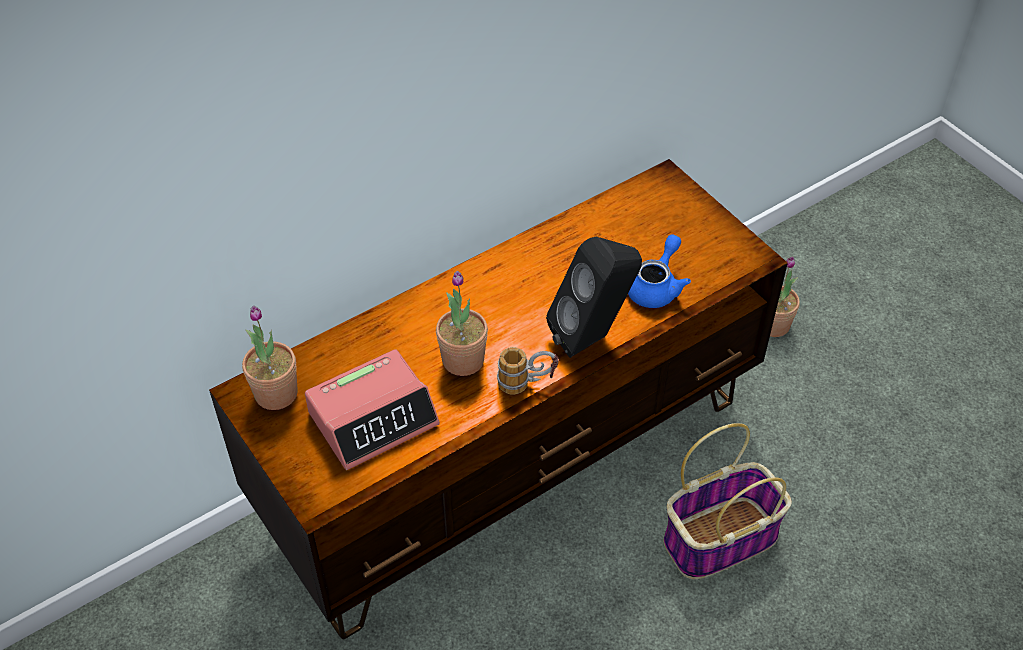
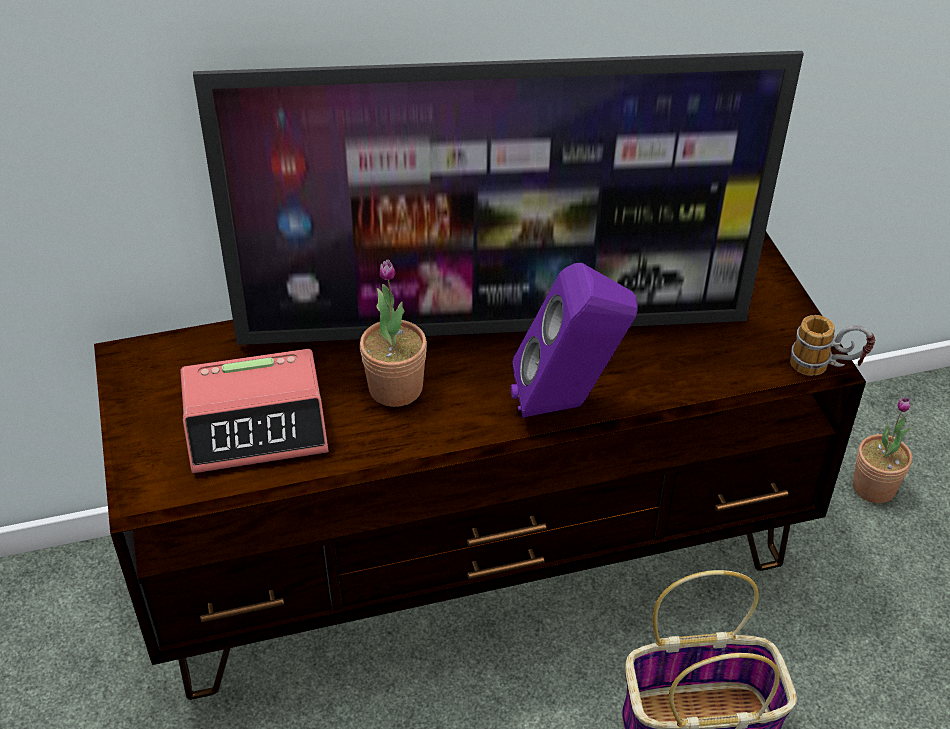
camera: 20 degrees right, 5 degrees down
potted plant [242,305,298,410] -> none
mug [497,347,559,395] -> mug moved to [790,315,875,376]
black speaker [546,237,642,358] -> purple speaker [511,263,638,418]
blue teapot [628,234,691,308] -> none
none -> television [193,51,804,345]

